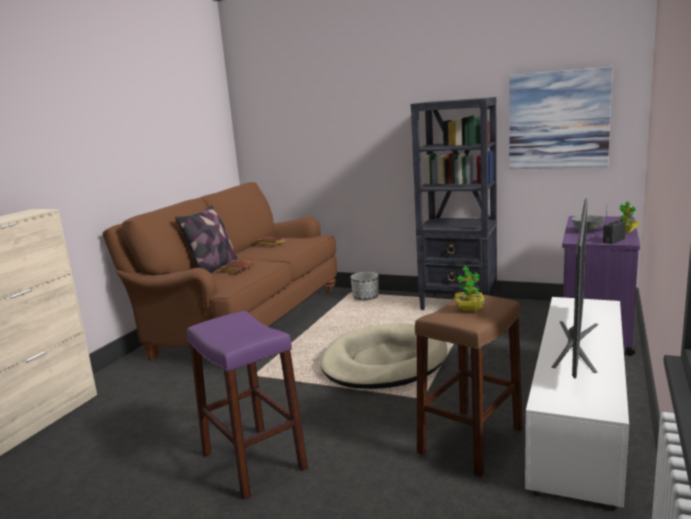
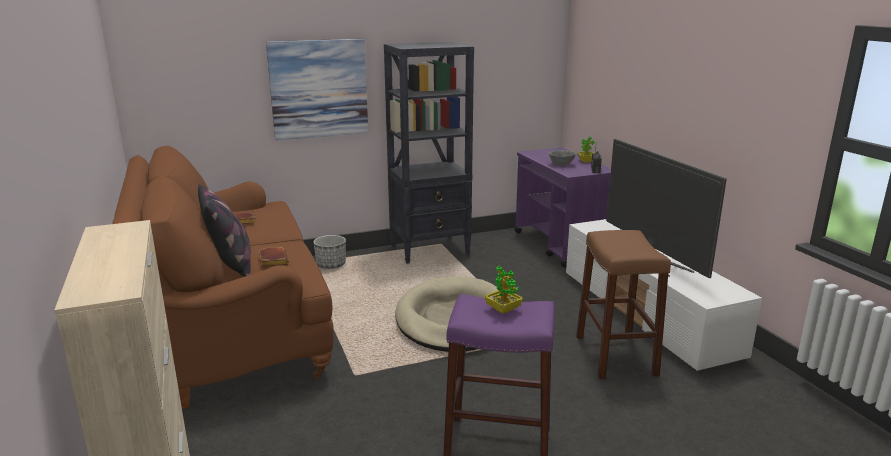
camera: 45 degrees left, 5 degrees up
potted plant [455,266,485,312] -> potted plant moved to [485,265,523,314]
picture [509,67,613,169] -> picture moved to [266,39,368,141]

